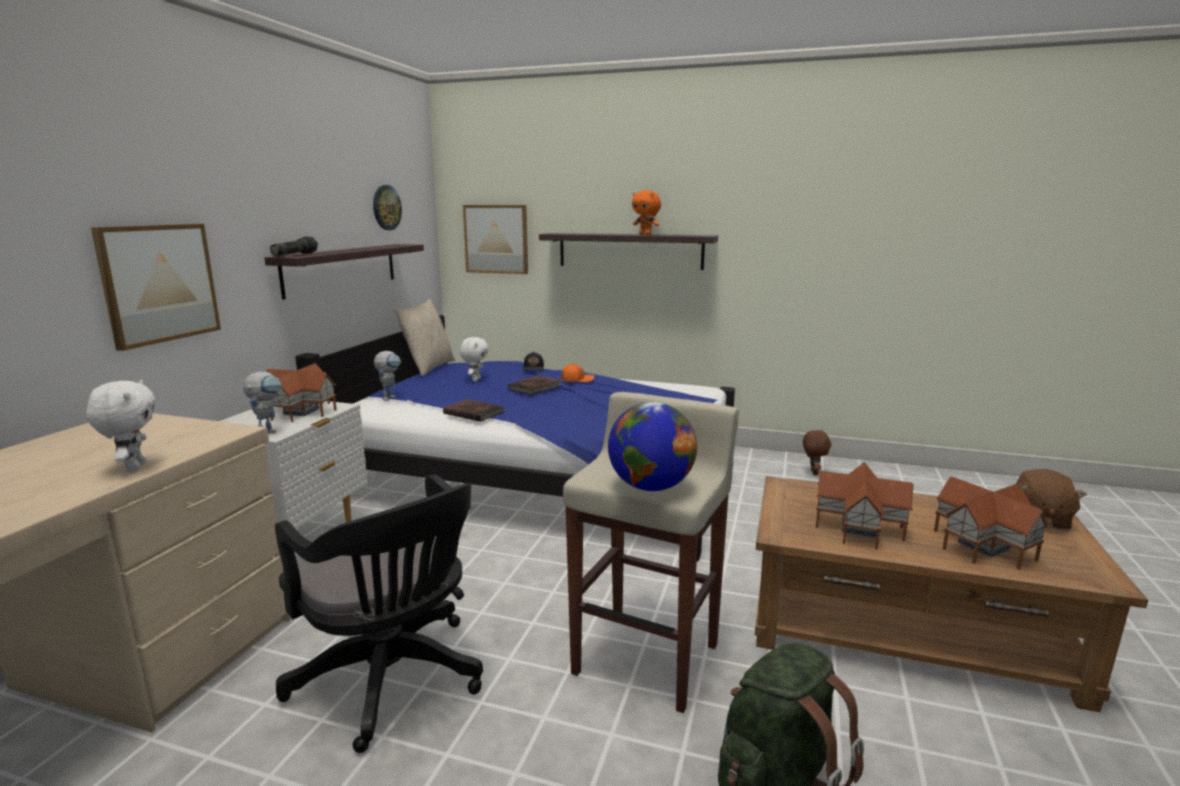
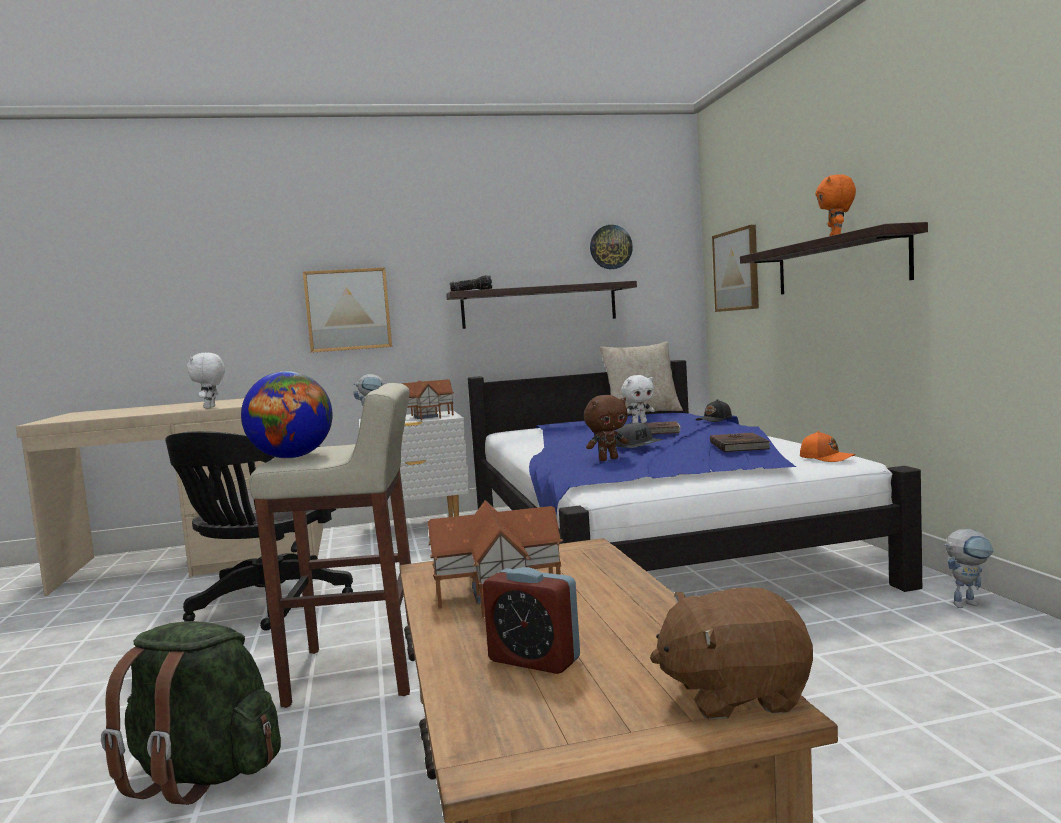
camera: 60 degrees right, 10 degrees down
white plush toy [86,380,155,472] -> white plush toy turned 135 degrees clockwise [187,353,225,408]
toy robot [374,351,401,401] -> toy robot moved to [944,529,994,608]
brown book [443,399,505,422] -> brown book moved to [710,433,771,452]
orange cap [561,363,594,382] -> orange cap moved to [800,431,855,462]
brown plush toy [803,430,831,475] -> brown plush toy moved to [584,395,628,461]
toy house [934,477,1049,570] -> alarm clock [483,567,580,674]
none -> grey cap [616,423,663,448]

